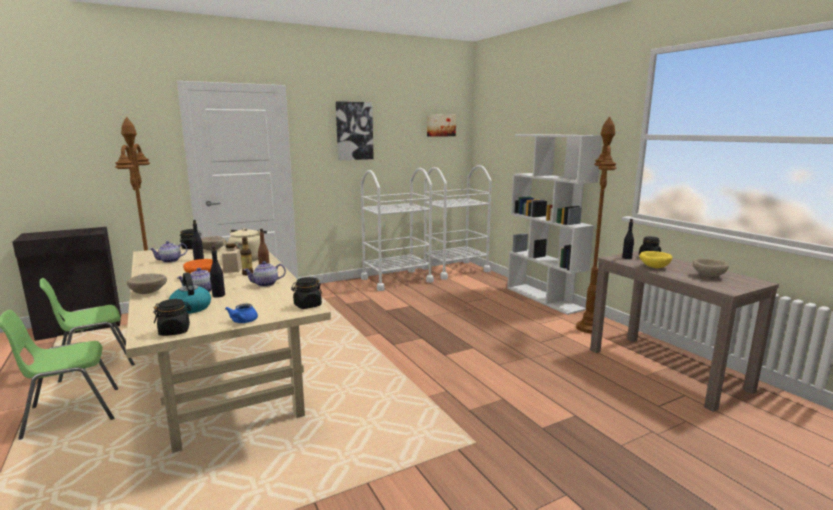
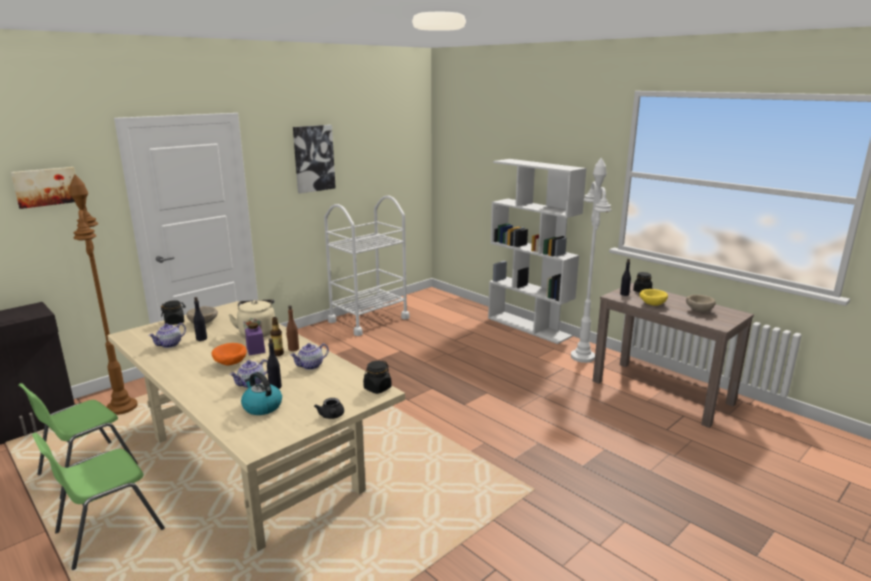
camera: 15 degrees left, 5 degrees up
beige bowl [127,274,167,294] -> none
black jar [153,299,192,336] -> none
beige jar [222,243,242,273] -> purple jar [245,322,266,355]
blue teapot [225,304,258,323] -> black teapot [314,398,344,419]
white cart [422,165,492,280] -> none
picture [427,114,456,137] -> picture moved to [11,167,75,209]
brown floor lamp [576,116,617,333] -> white floor lamp [571,158,612,363]

